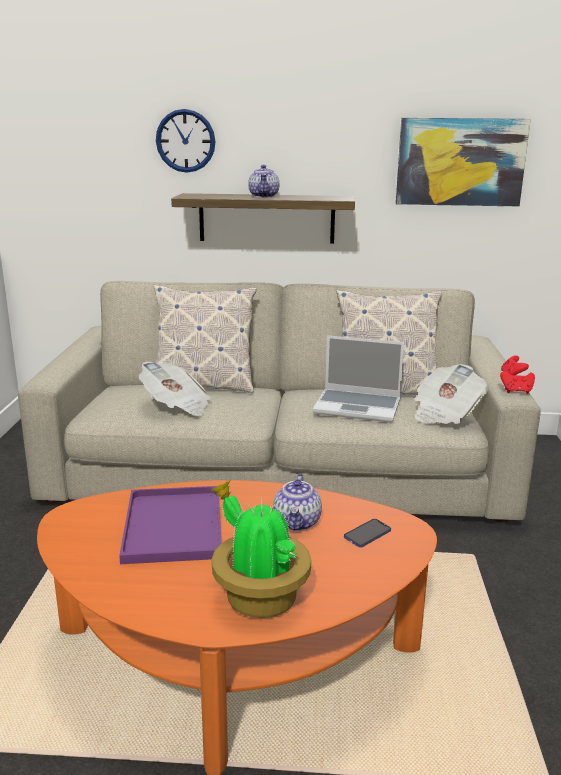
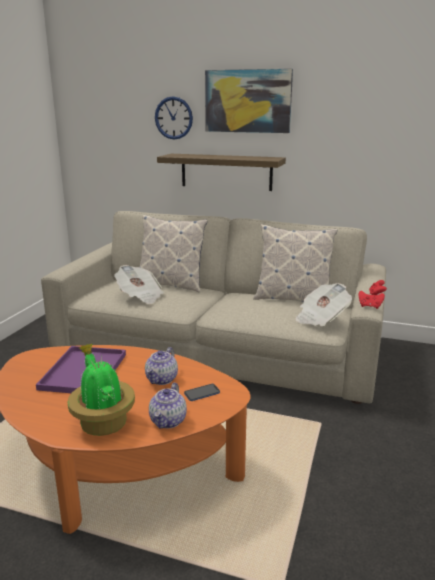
camera: 15 degrees right, 0 degrees up
teapot [248,165,279,197] -> teapot moved to [149,383,187,429]
laptop [313,335,405,422] -> none
picture [396,118,531,206] -> picture moved to [205,69,293,133]

